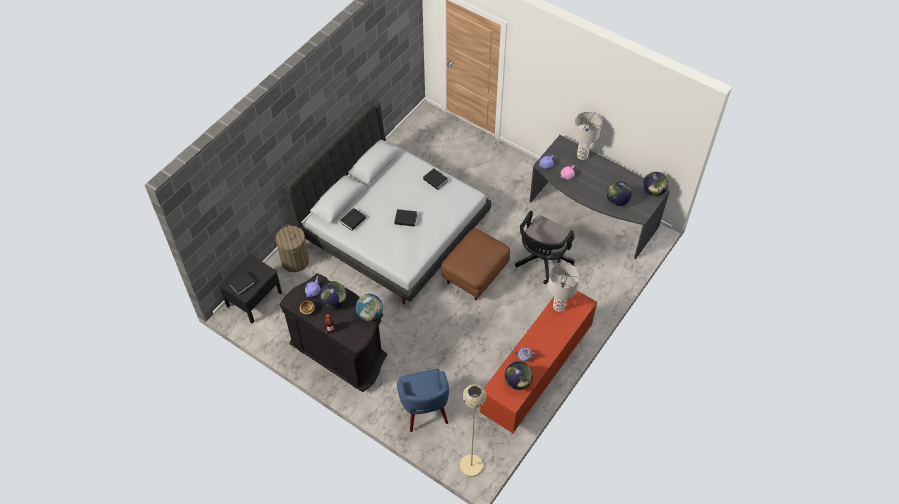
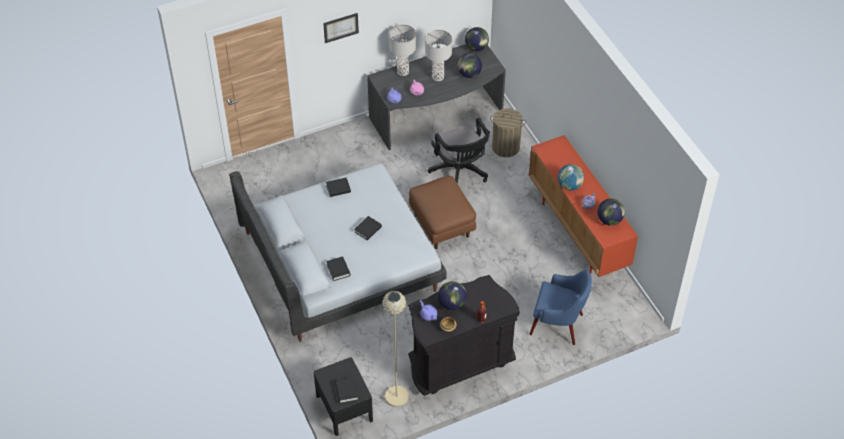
camera: 60 degrees left, 5 degrees down
laundry basket [275,224,309,272] -> laundry basket moved to [490,108,526,157]
globe [356,294,383,321] -> globe moved to [558,164,584,190]
beige floor lamp [460,384,486,477] -> beige floor lamp moved to [383,291,409,407]
white table lamp [548,263,580,312] -> white table lamp moved to [425,30,452,81]
none -> picture [323,13,359,43]

